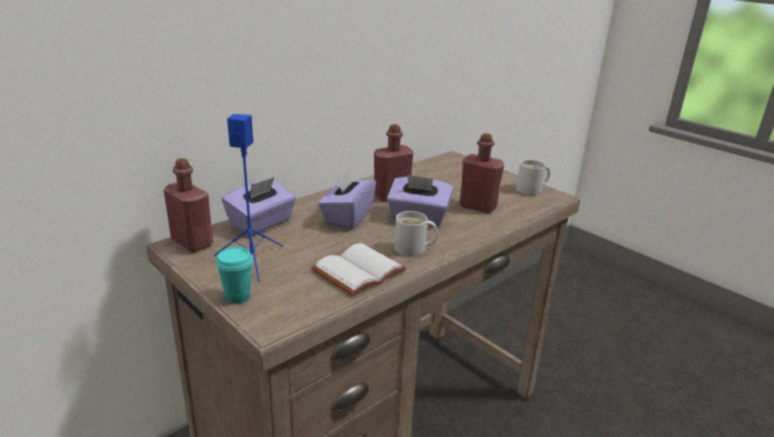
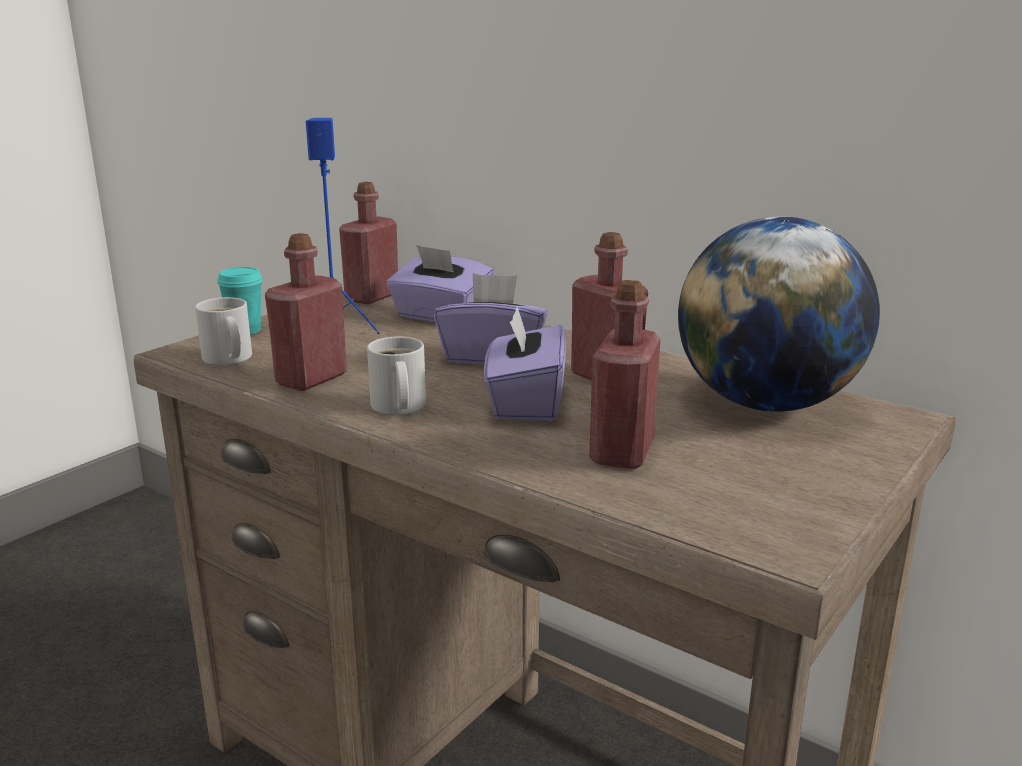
camera: 80 degrees right, 5 degrees down
white book [311,243,406,296] -> red bottle [265,233,347,391]
white mug [516,160,550,195] -> white mug moved to [195,297,252,365]
none -> globe [678,216,880,412]

